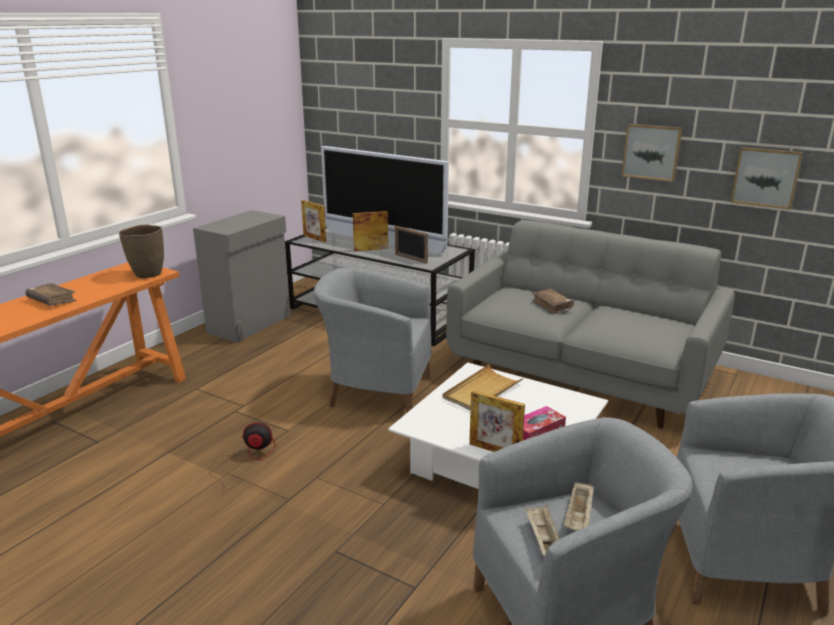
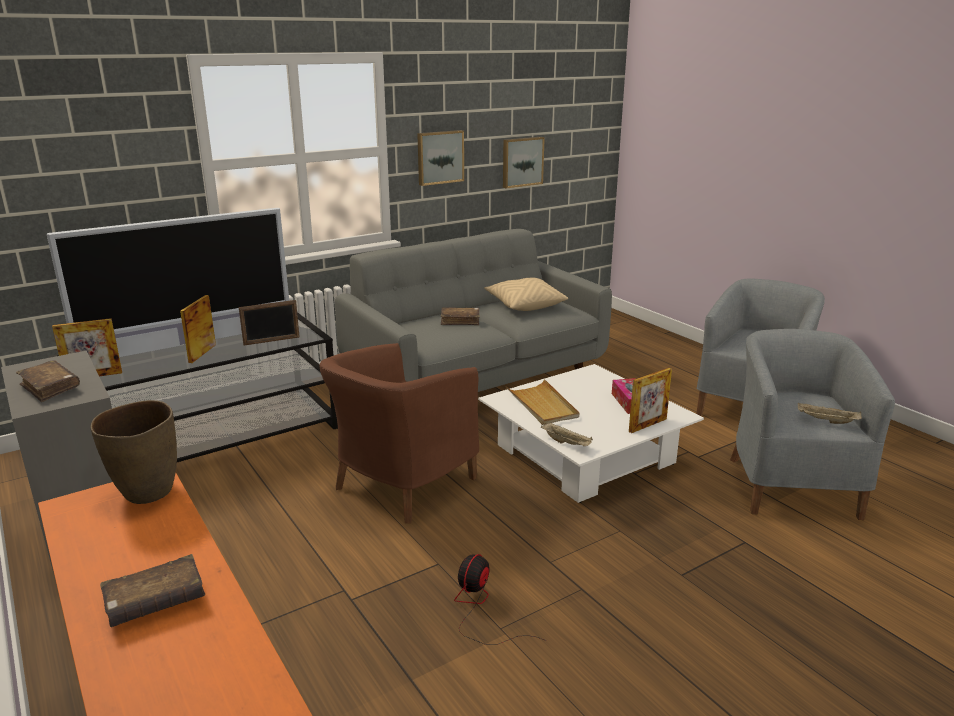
camera: 65 degrees left, 0 degrees up
grey armchair [314,268,431,412] -> brown armchair [319,343,479,524]
beige tray [564,480,594,530] -> beige tray moved to [541,422,593,446]
none -> brown book [16,360,80,402]
none -> beige pillow [484,278,568,311]

